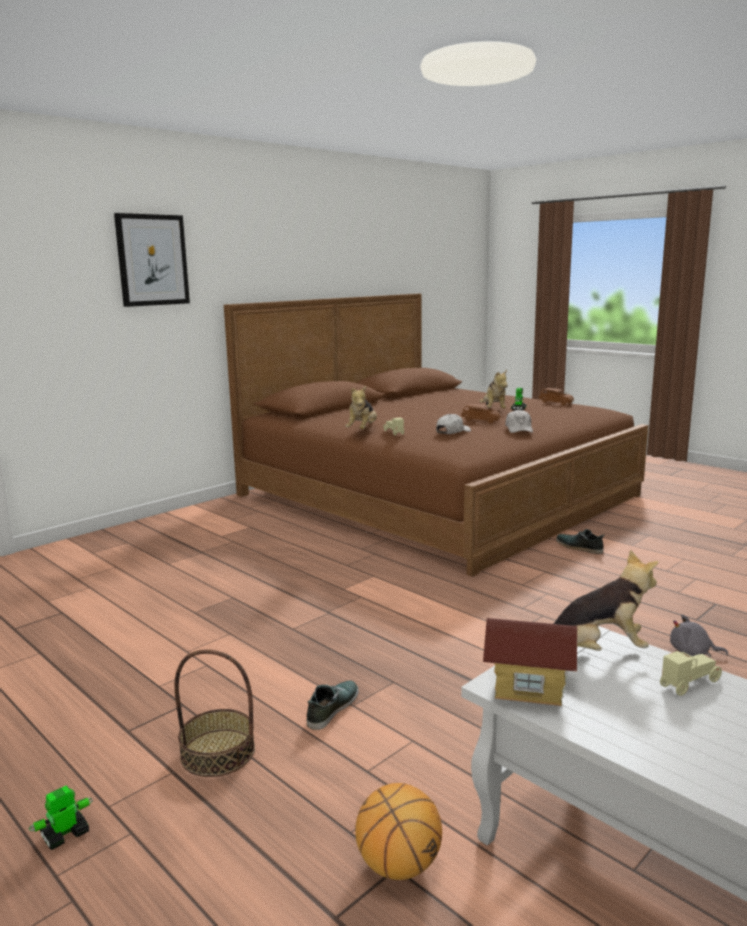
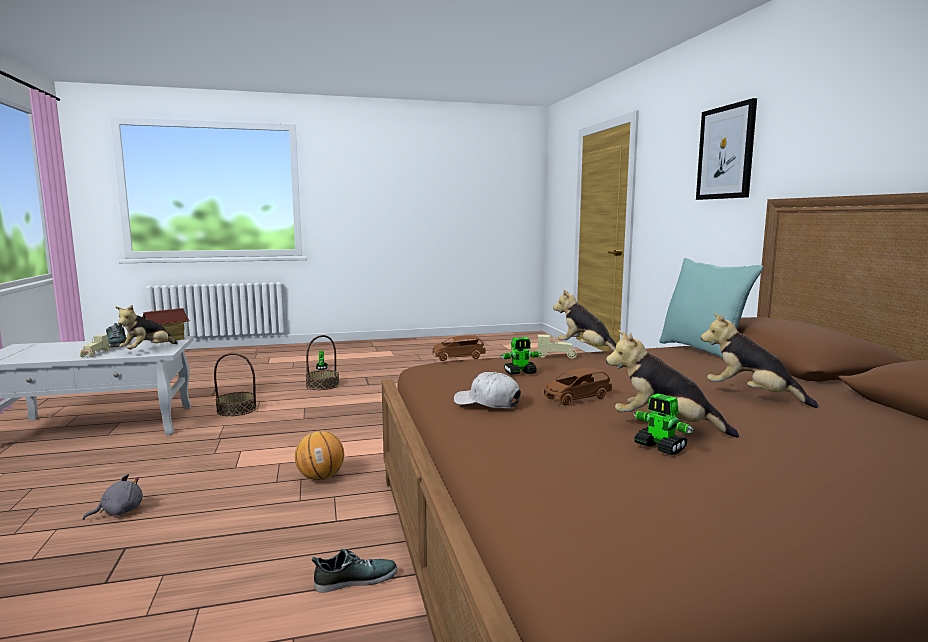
camera: 120 degrees right, 5 degrees down
shoe [307,681,359,730] -> shoe moved to [106,323,126,348]
basketball [355,783,442,880] -> basketball moved to [295,431,344,481]
white cap [436,414,471,434] -> toy robot [500,337,542,375]
brown toy car [539,388,574,405] -> brown toy car moved to [432,335,486,361]
none -> basket [214,353,257,416]
none -> turquoise pillow [659,258,764,358]
none -> plush toy [701,313,818,408]

